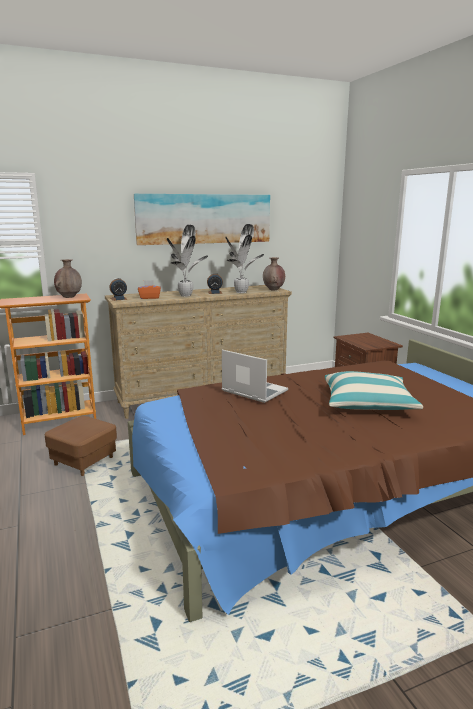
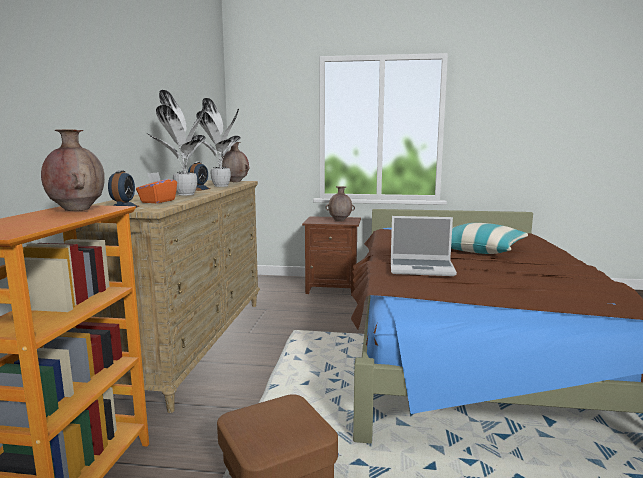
camera: 60 degrees left, 5 degrees down
picture [134,194,270,245] -> none
laptop [222,350,288,403] -> laptop turned 150 degrees counterclockwise [391,216,457,276]
none -> brown vase [326,186,355,221]

